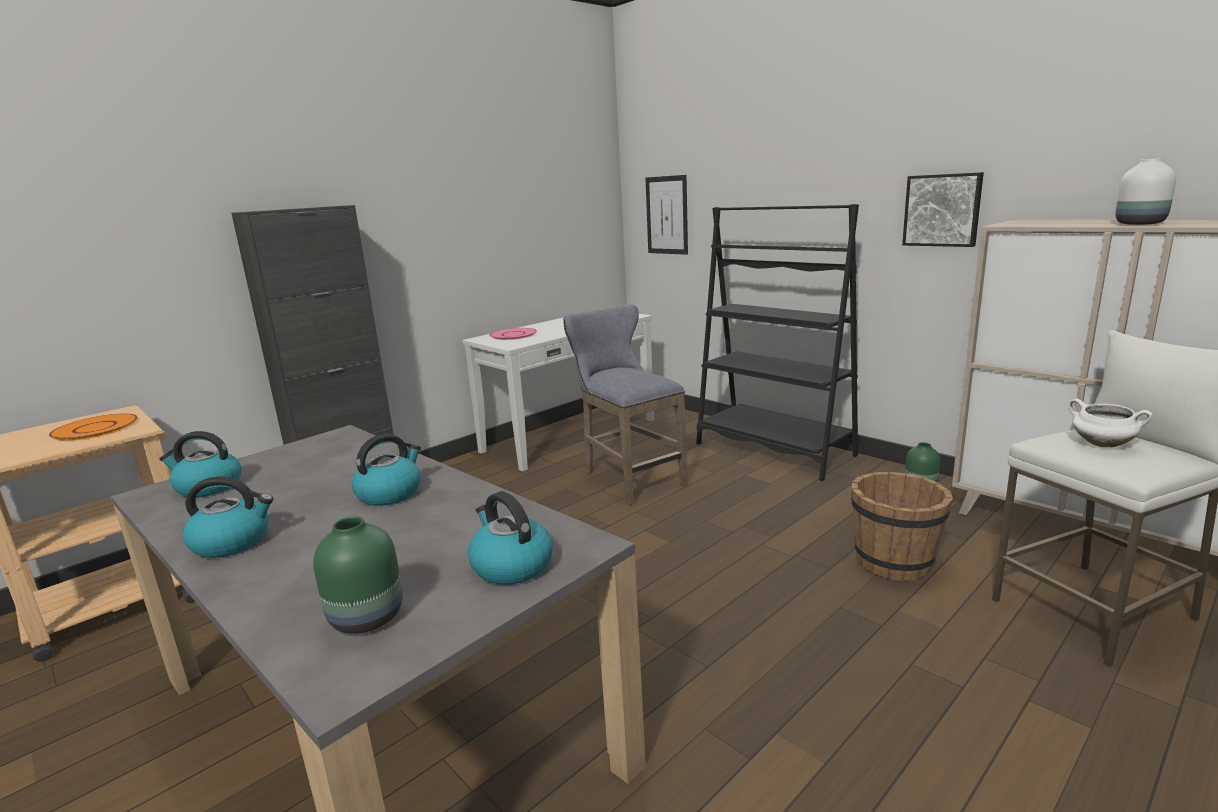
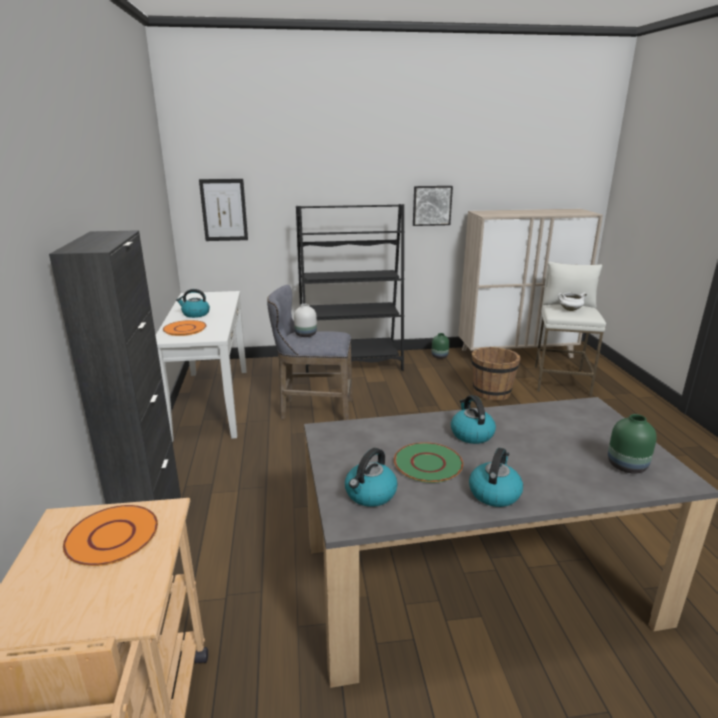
camera: 55 degrees left, 5 degrees up
kettle [468,491,553,585] -> kettle moved to [176,289,210,318]
pink plate [490,328,537,340] -> orange plate [163,320,207,336]
white vase [1115,158,1176,225] -> white vase moved to [294,304,317,337]
none -> green plate [394,442,463,483]

